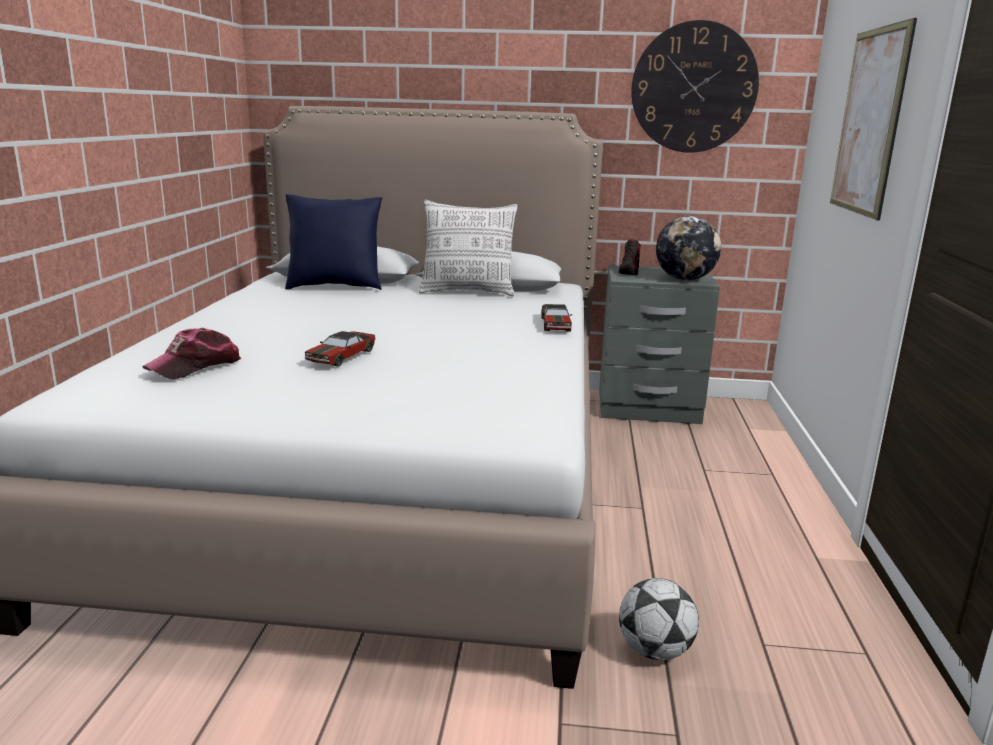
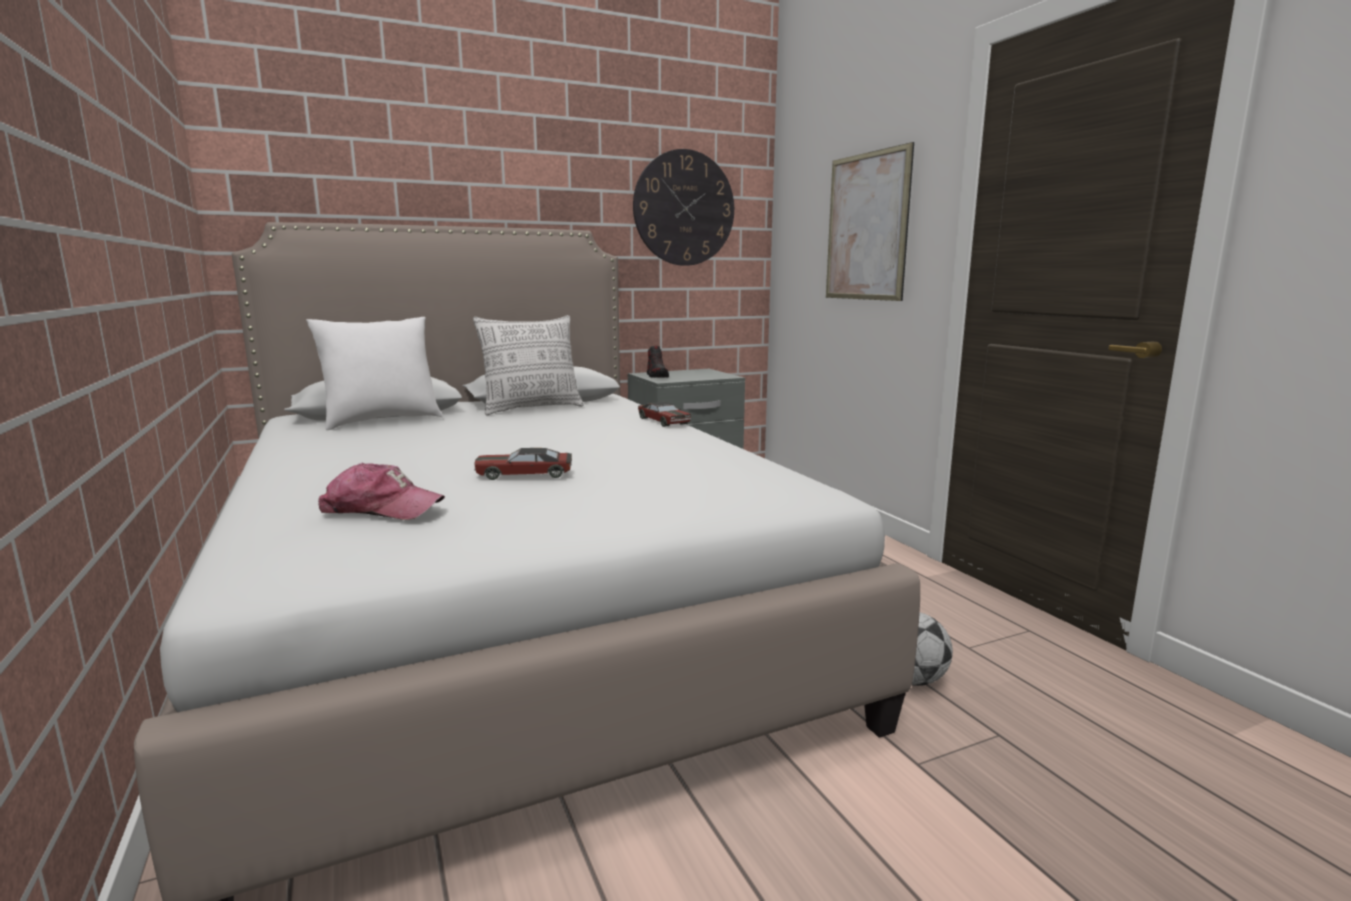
camera: 30 degrees left, 5 degrees down
cap [142,328,242,379] -> cap turned 90 degrees counterclockwise [318,463,445,520]
blue pillow [285,194,382,290] -> white pillow [306,317,443,430]
toy car [305,331,376,367] -> toy car turned 90 degrees clockwise [474,448,572,480]
globe [656,216,721,281] -> none

